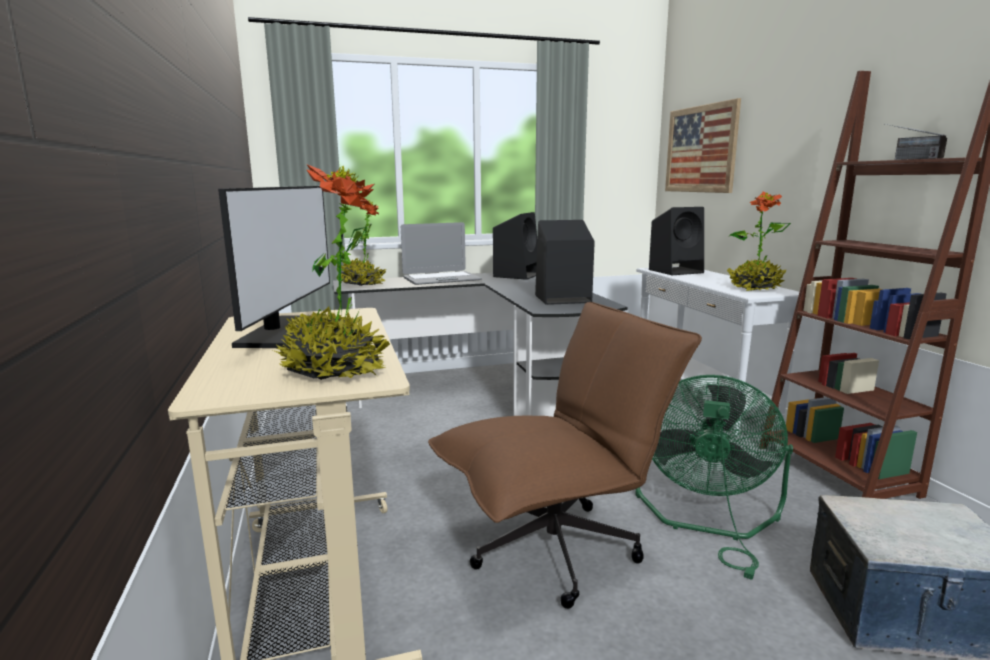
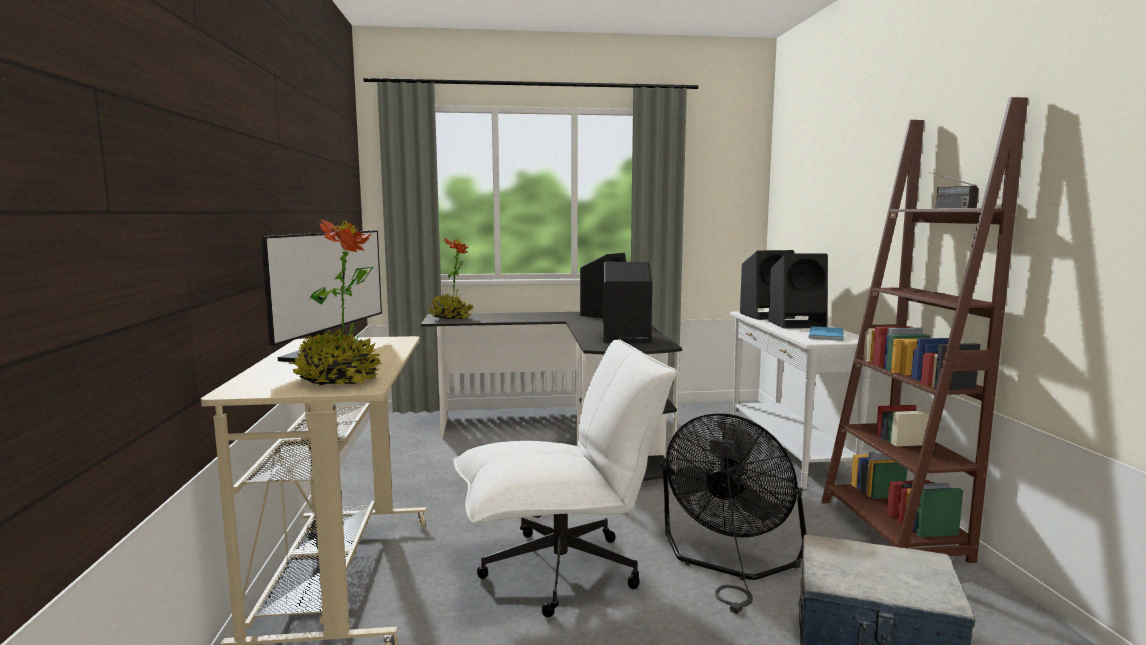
camera: 10 degrees right, 5 degrees down
laptop [401,222,482,285] -> none
brown office chair [428,302,702,609] -> white office chair [454,339,677,617]
green fan [635,375,793,580] -> black fan [660,413,807,614]
picture [665,98,741,193] -> none
potted plant [727,192,791,291] -> blue book [808,326,844,341]
none -> black speaker [768,253,828,329]

